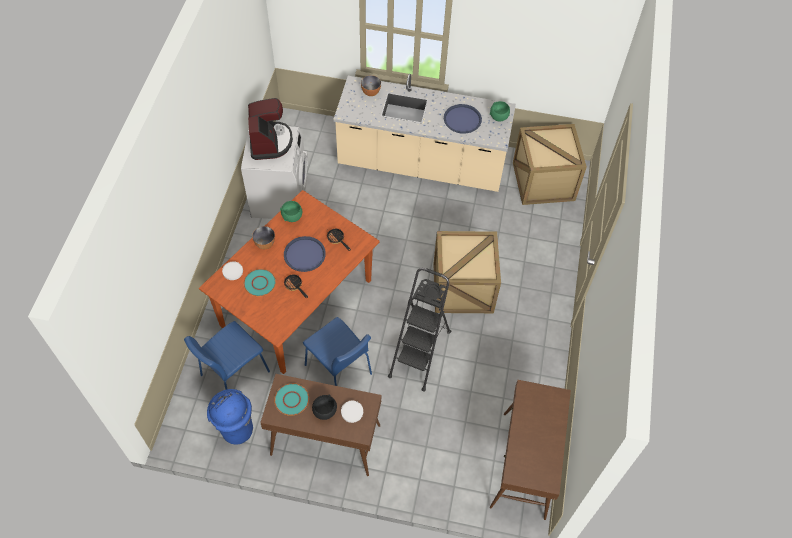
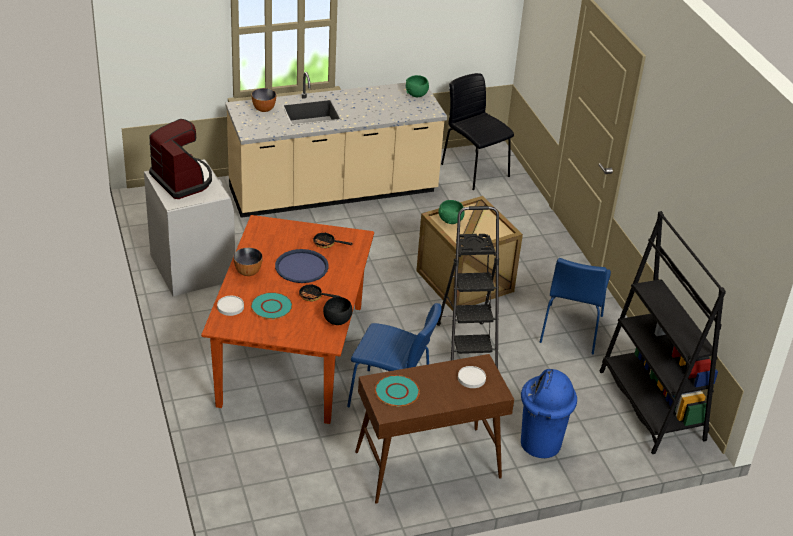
camera: 30 degrees left, 20 degrees down
blue chair [184,321,270,390] -> blue chair moved to [540,258,611,354]
blue trash can [207,389,253,445] -> blue trash can moved to [521,369,577,458]
green bowl [280,201,302,222] -> green bowl moved to [438,200,465,224]
black bowl [312,395,337,420] -> black bowl moved to [323,297,352,325]
blue tray [444,104,482,134] -> none
brown console table [490,380,571,520] -> black bookcase [599,211,726,454]
crate [513,124,587,205] -> black chair [441,73,514,190]

